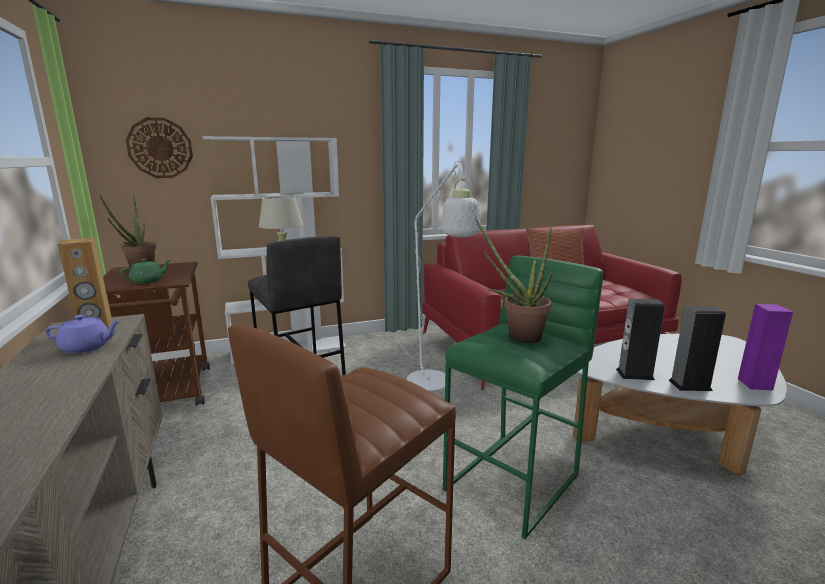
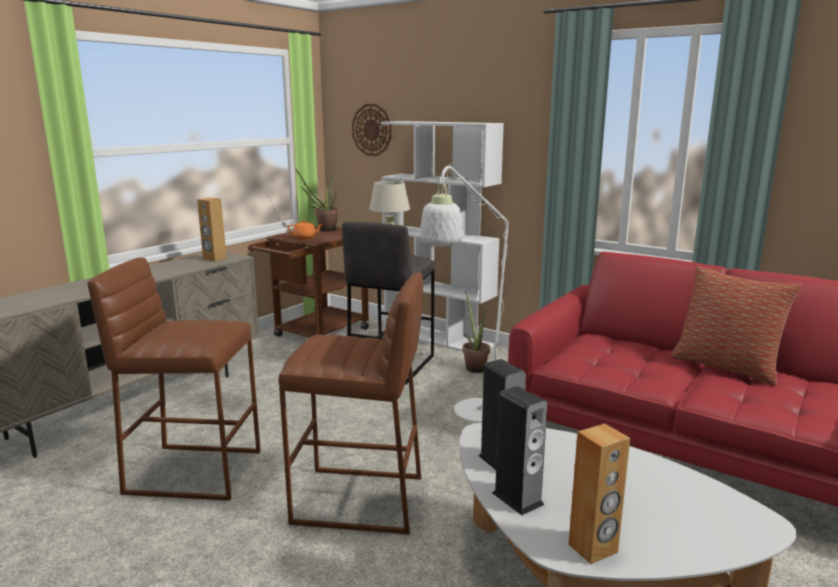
camera: 55 degrees right, 0 degrees up
purple teapot [45,315,120,354] -> none
green teapot [120,259,171,284] -> orange teapot [287,220,323,239]
green stool [443,256,603,539] -> brown stool [279,272,423,534]
potted plant [475,219,553,344] -> potted plant moved to [463,292,490,373]
purple speaker [738,304,793,391] -> brown speaker [569,423,630,564]

